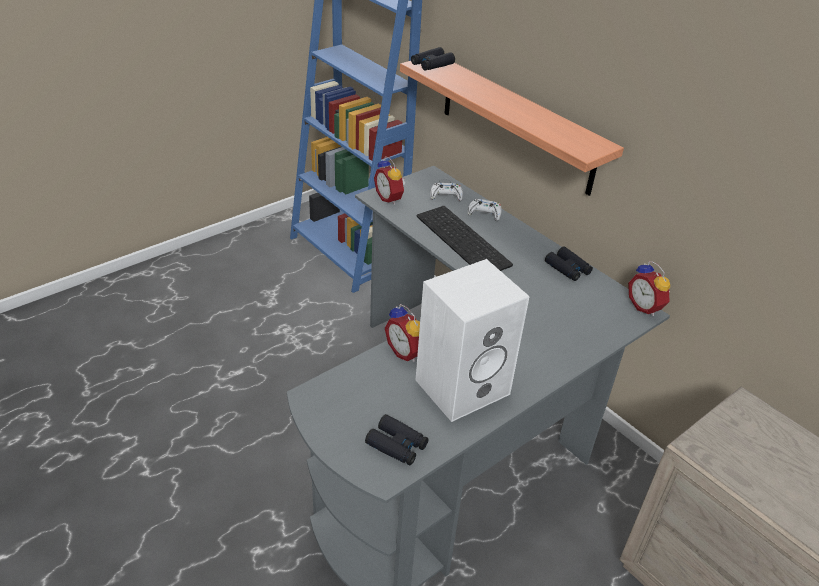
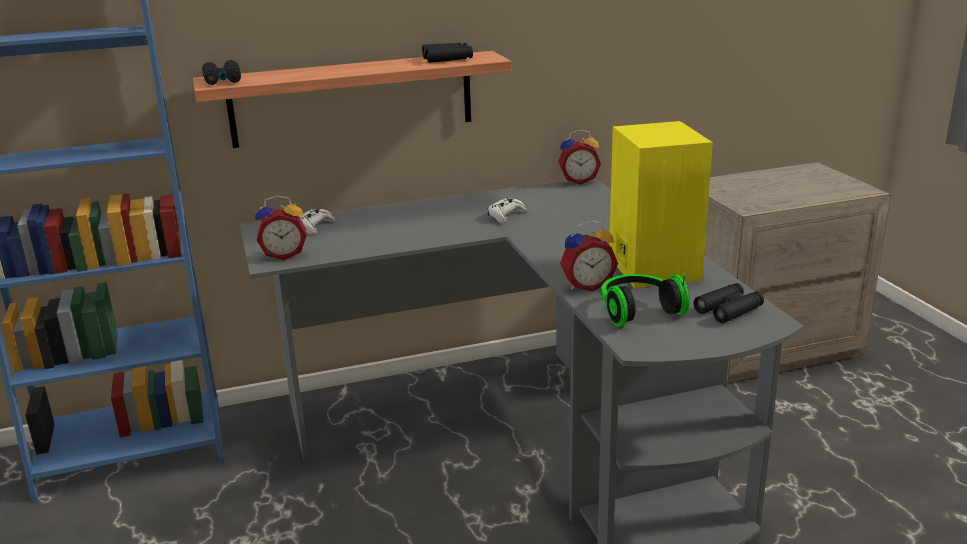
camera: 65 degrees left, 15 degrees down
white speaker [416,259,530,422] -> yellow speaker [609,121,713,288]
keyboard [417,206,513,271] -> none
white game controller [467,199,502,221] -> white game controller moved to [487,198,527,224]
black binoculars [545,246,593,281] -> black binoculars moved to [422,43,473,63]
none -> headphones [601,274,690,327]

